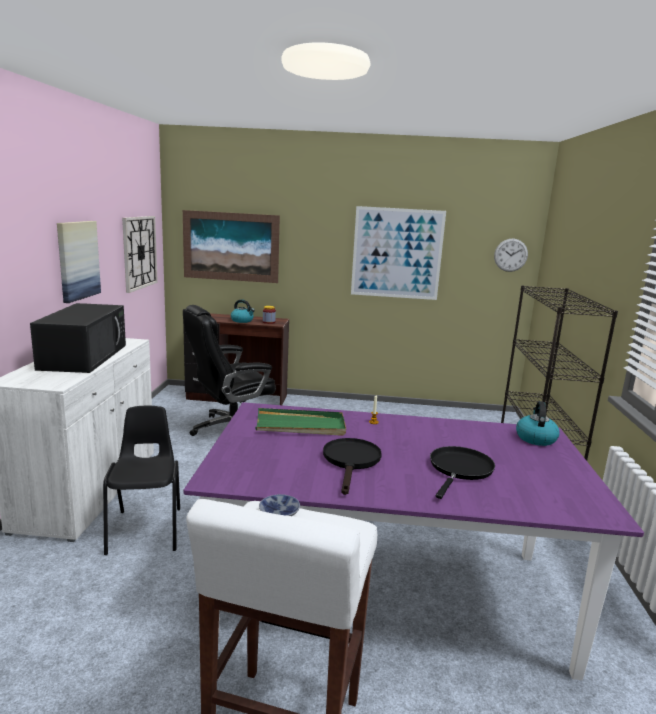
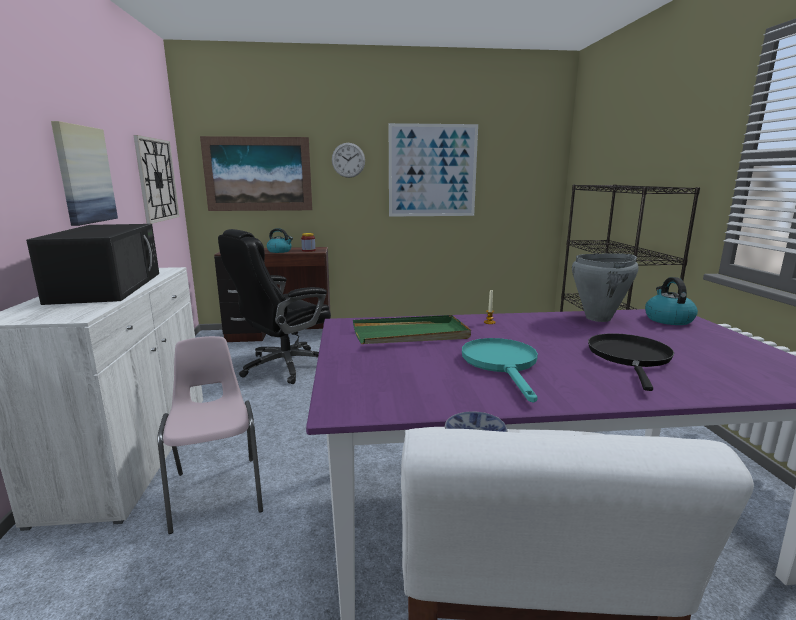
camera: 10 degrees left, 0 degrees up
black chair [103,406,180,555] -> pink chair [158,336,263,534]
black frying pan [323,438,382,495] -> turquoise frying pan [462,338,538,403]
wall clock [494,238,528,272] -> wall clock moved to [332,143,365,178]
none -> grey cooking pot [572,253,639,322]

